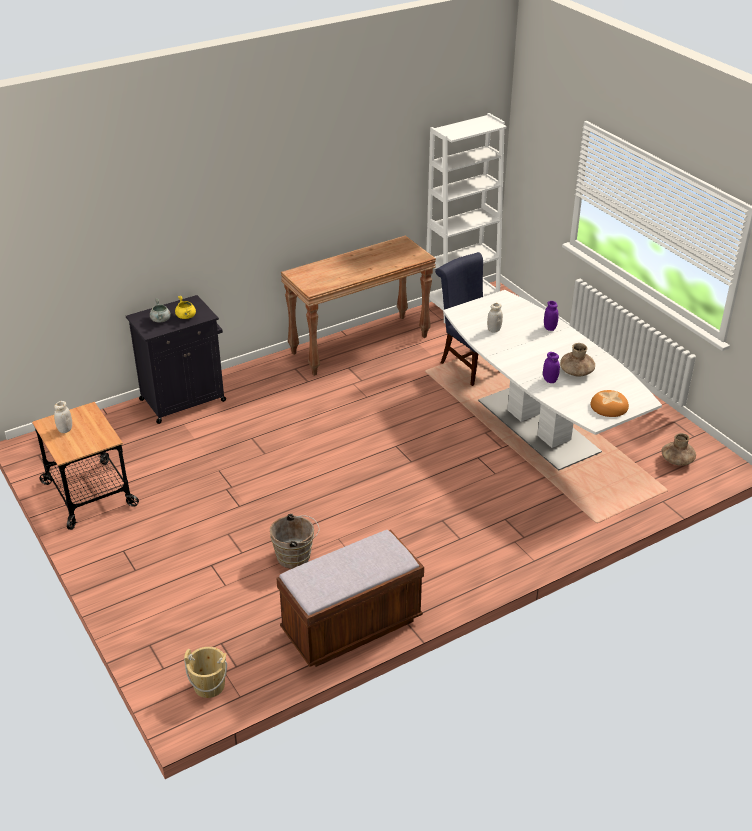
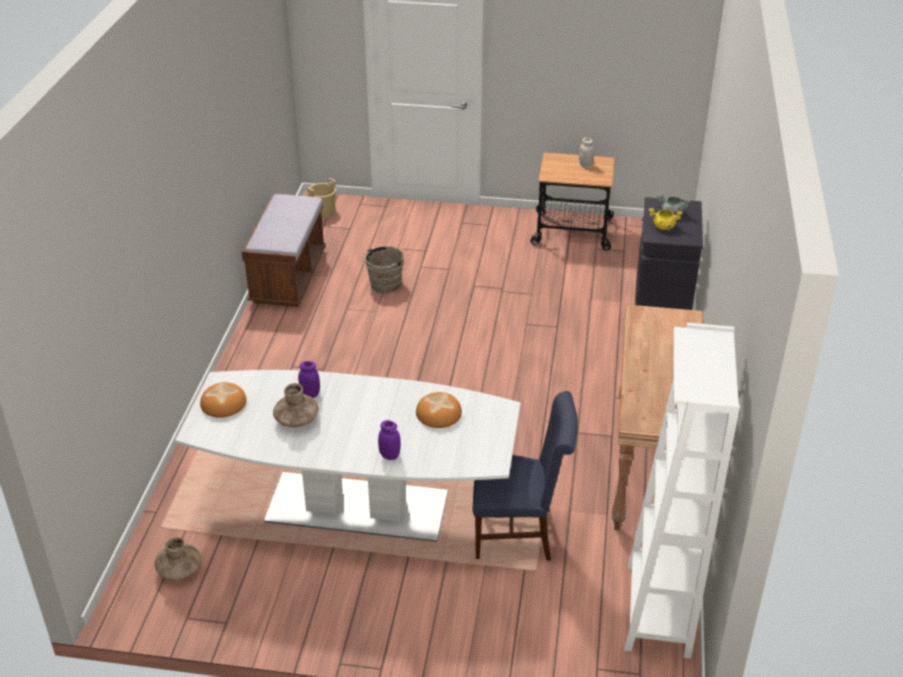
camera: 130 degrees right, 0 degrees up
white jar [487,303,503,332] -> bread [416,392,462,428]

